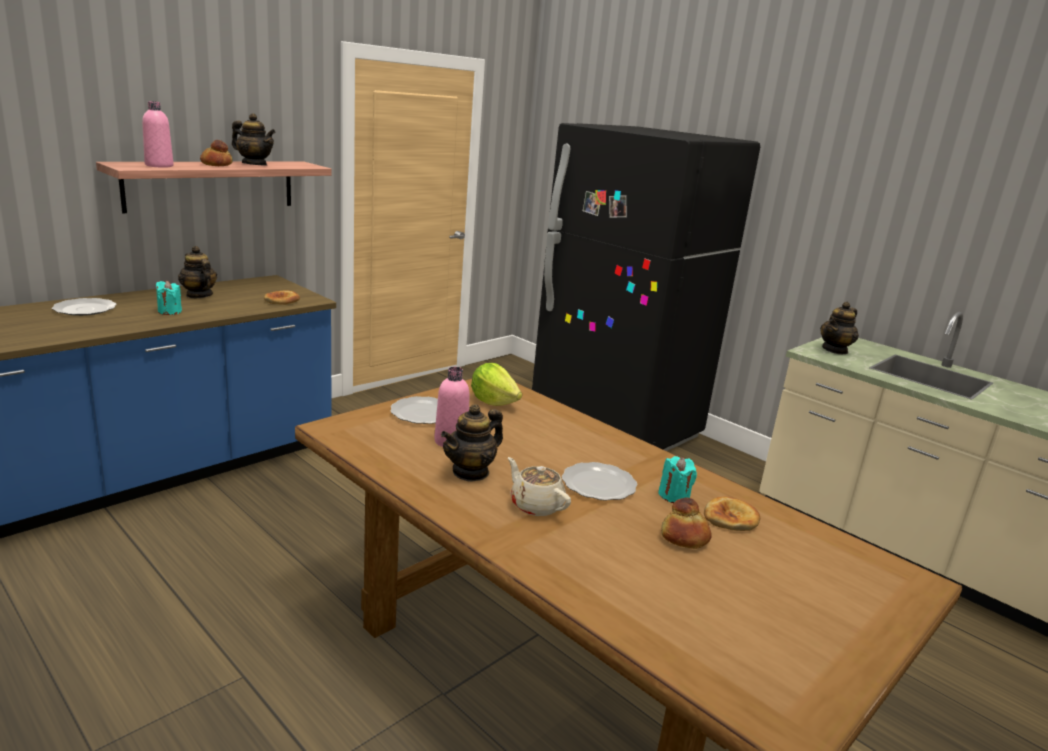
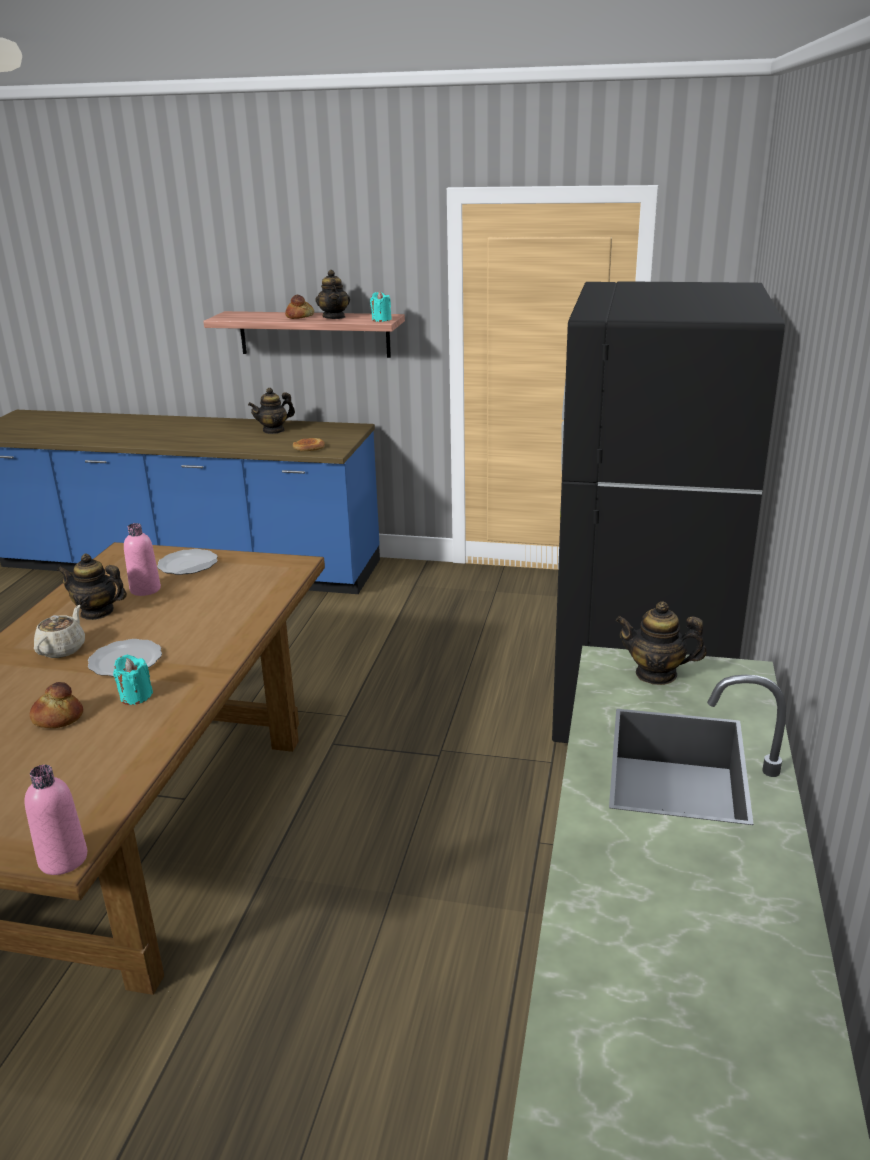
camera: 60 degrees right, 5 degrees up
plate [52,298,117,316] -> none
pink bottle [142,101,174,168] -> pink bottle moved to [25,765,87,875]
turquoise candle [155,281,182,315] -> turquoise candle moved to [370,291,392,322]
teapot [178,246,217,298] -> teapot turned 135 degrees counterclockwise [248,388,295,434]
lettuce [471,363,522,406] -> none
bread [704,496,760,531] -> none

